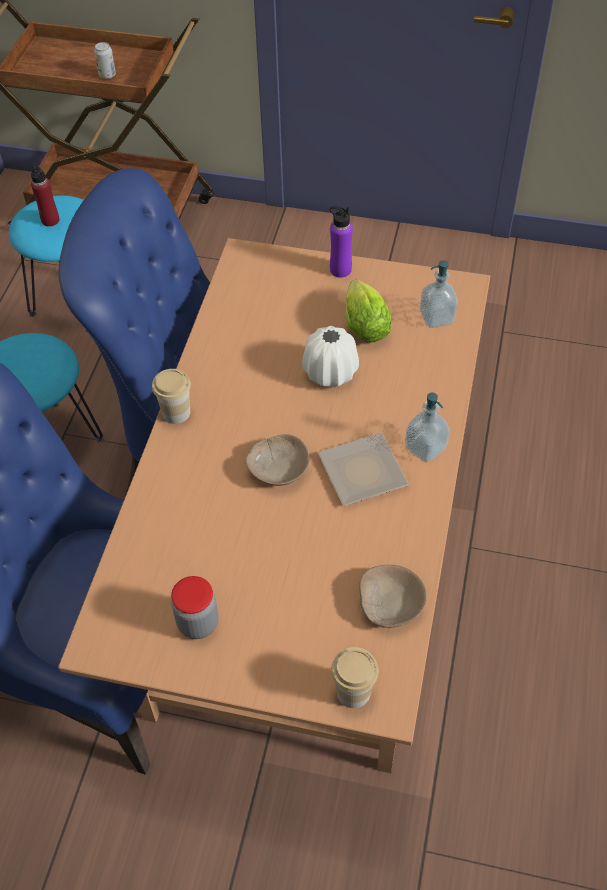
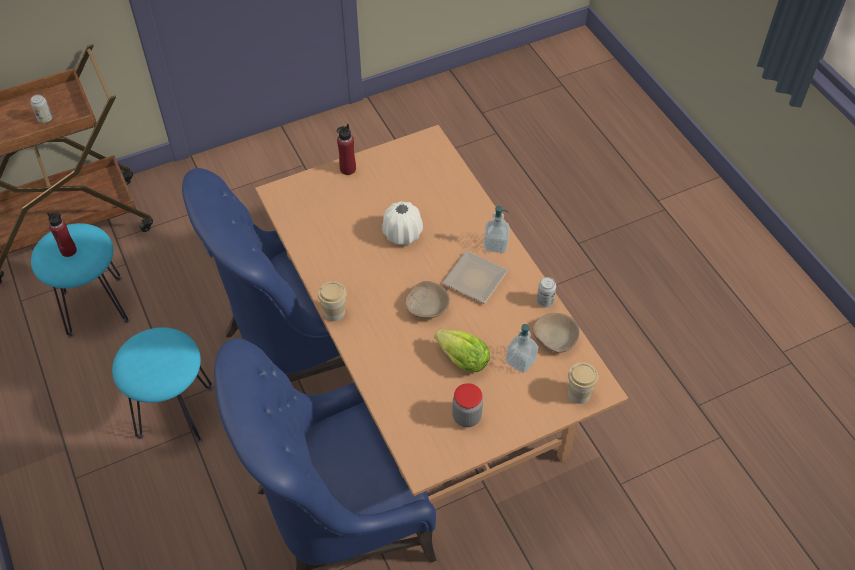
camera: 40 degrees left, 0 degrees up
purple bottle [330,206,353,278] -> red bottle [337,124,356,175]
lettuce [346,280,391,343] -> lettuce moved to [434,330,490,372]
soap dispenser [420,260,458,328] -> soap dispenser moved to [506,324,538,373]
none -> can [537,277,556,308]

